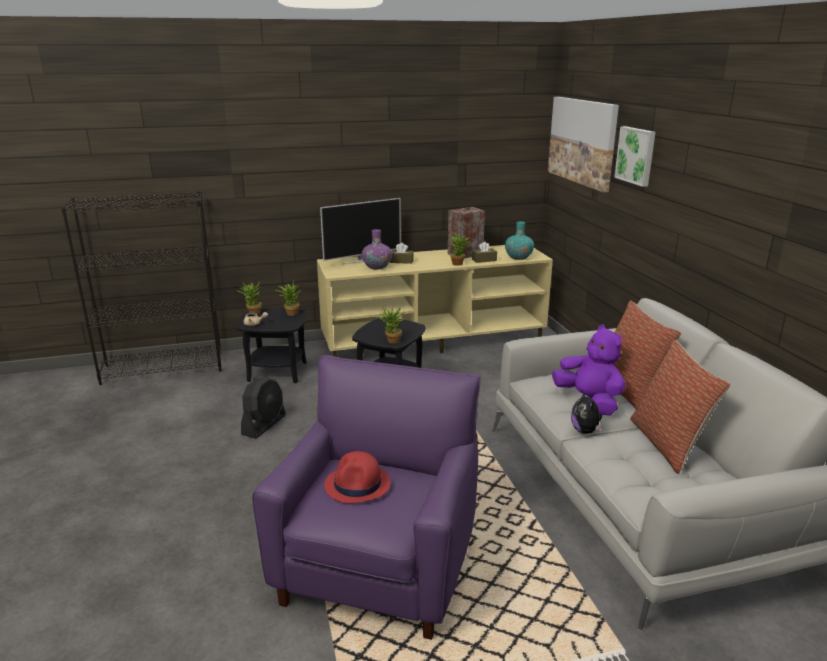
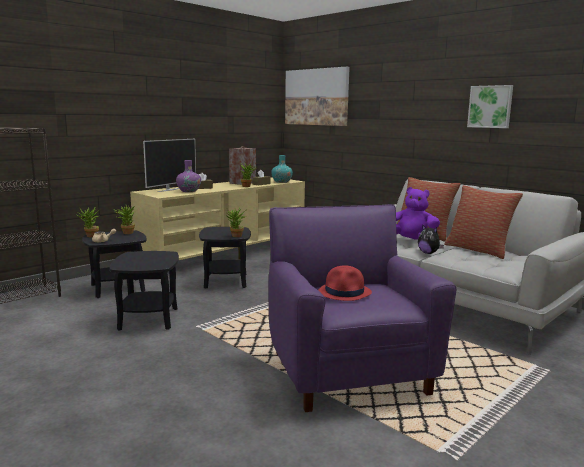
camera: 30 degrees left, 10 degrees down
black fan [241,377,286,439] -> black side table [110,251,179,331]
picture [614,126,656,187] -> picture moved to [467,85,513,128]

